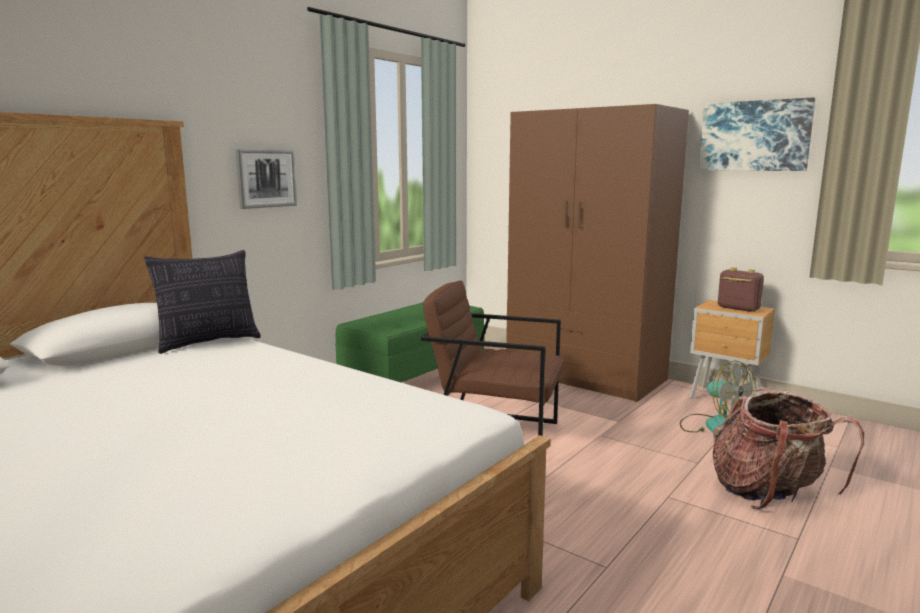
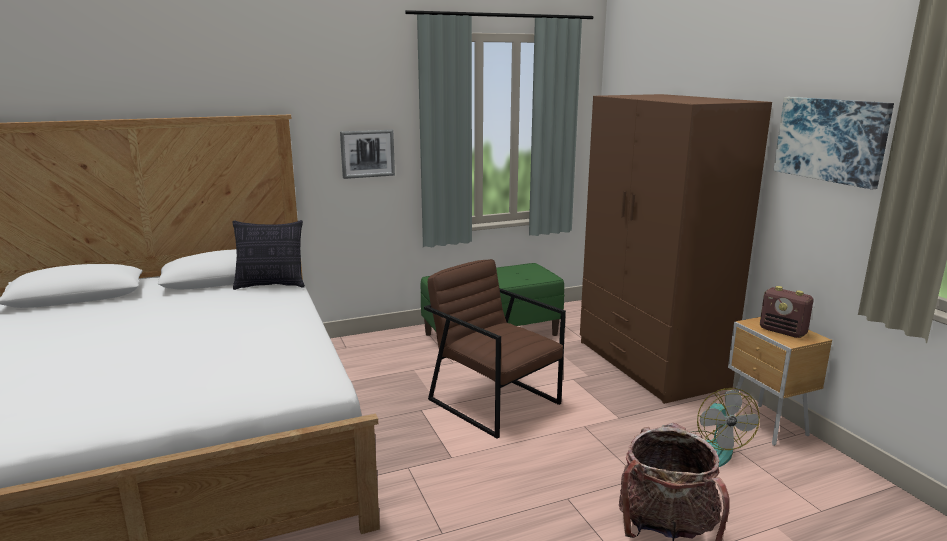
camera: 30 degrees right, 5 degrees up
radio [718,267,764,312] -> radio turned 150 degrees clockwise [760,286,813,338]

